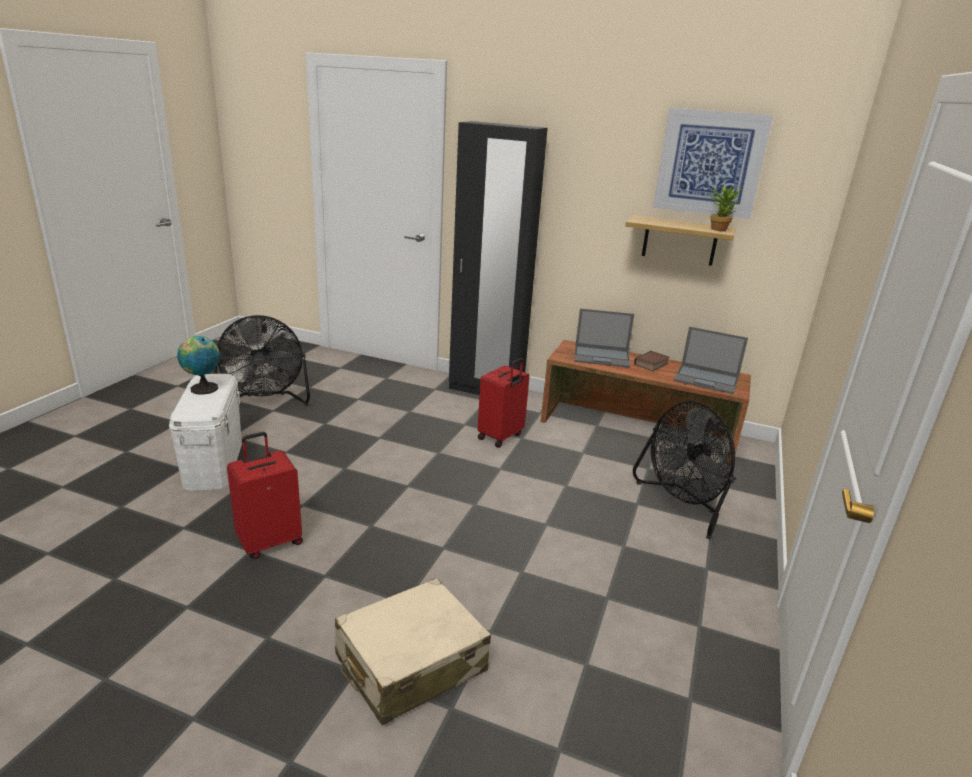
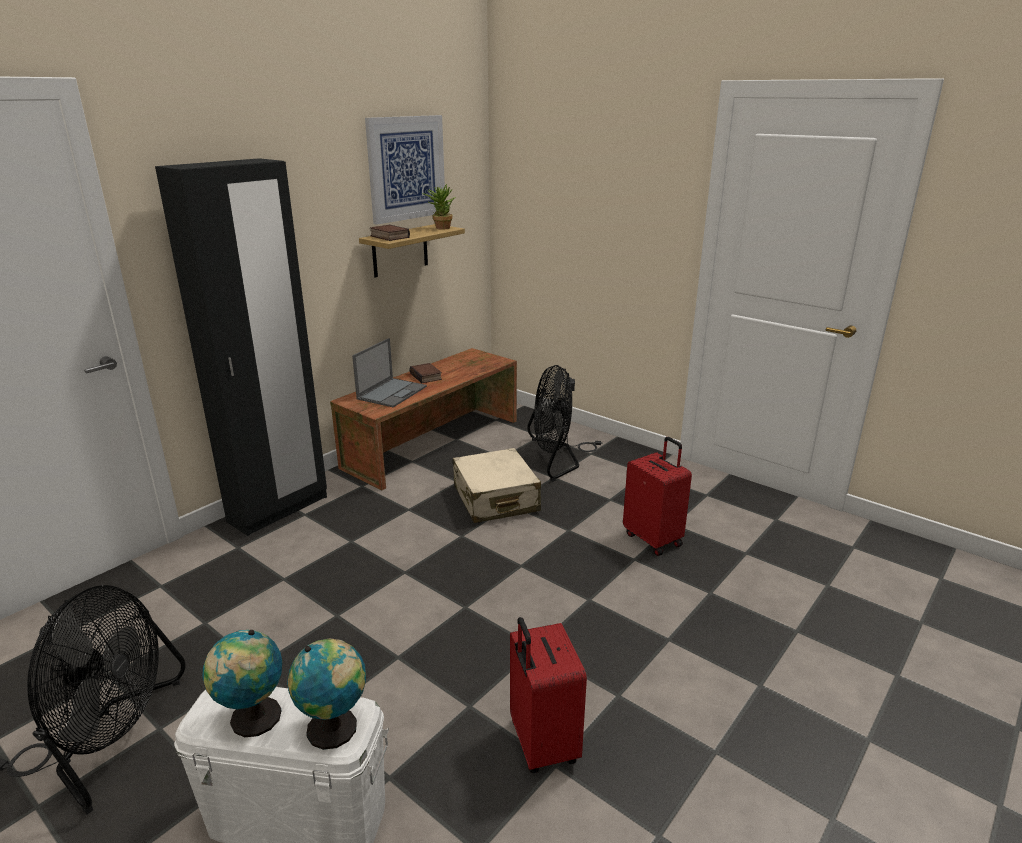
camera: 70 degrees left, 0 degrees up
beige suitcase [335,578,491,726] -> beige suitcase moved to [453,448,541,523]
red suitcase [477,358,530,448] -> red suitcase moved to [623,437,692,556]
black fan [633,402,736,539] -> black fan turned 90 degrees clockwise [527,365,603,482]
laptop [674,326,748,394] -> none
none -> globe [287,639,366,750]
none -> book [370,225,410,241]

